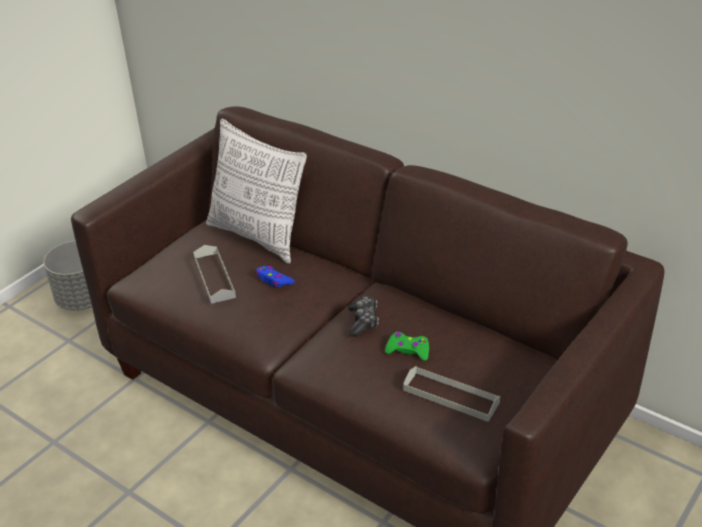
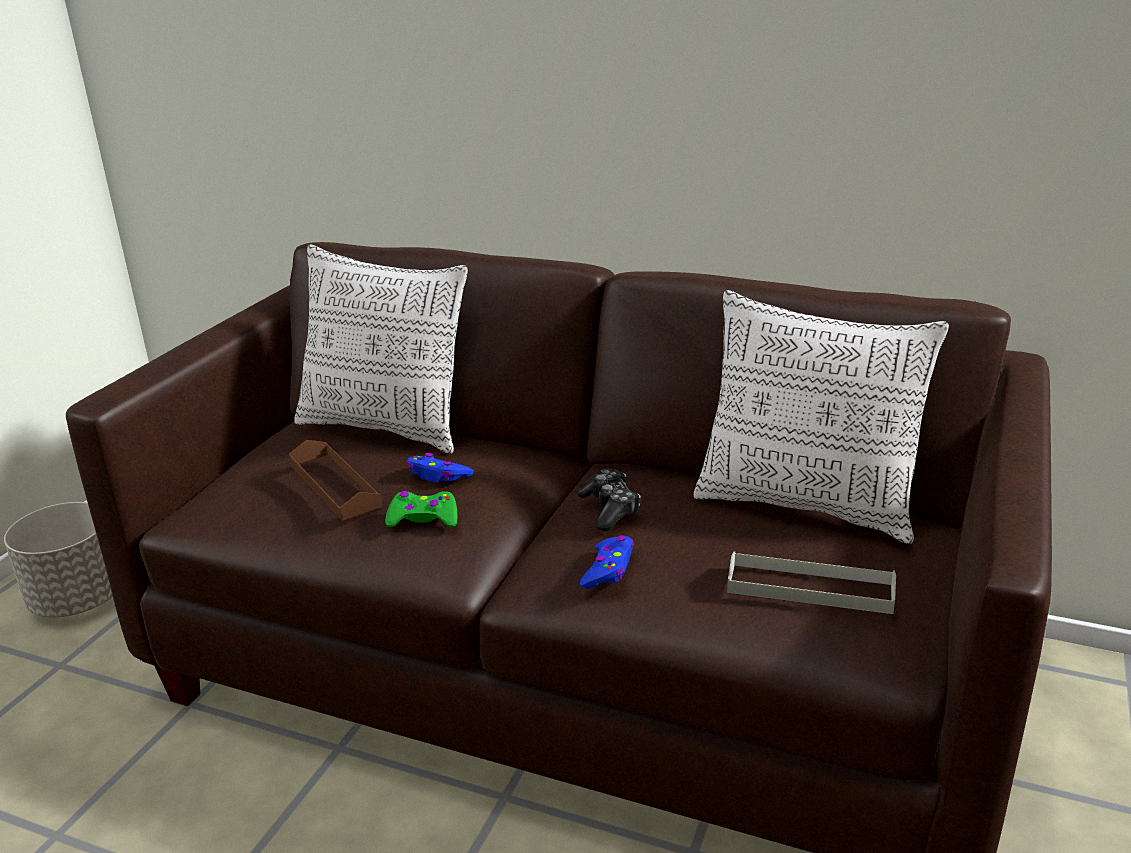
camera: 15 degrees left, 10 degrees down
grey tray [193,245,236,304] -> brown tray [289,440,382,521]
green game controller [385,332,429,361] -> green game controller moved to [385,491,457,527]
none -> blue game controller [580,535,634,588]
none -> pillow [694,290,949,544]

